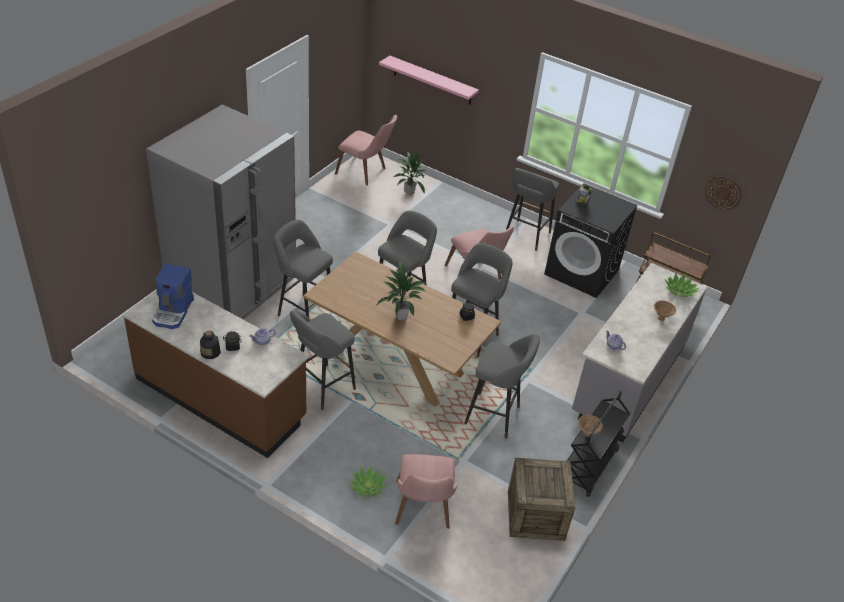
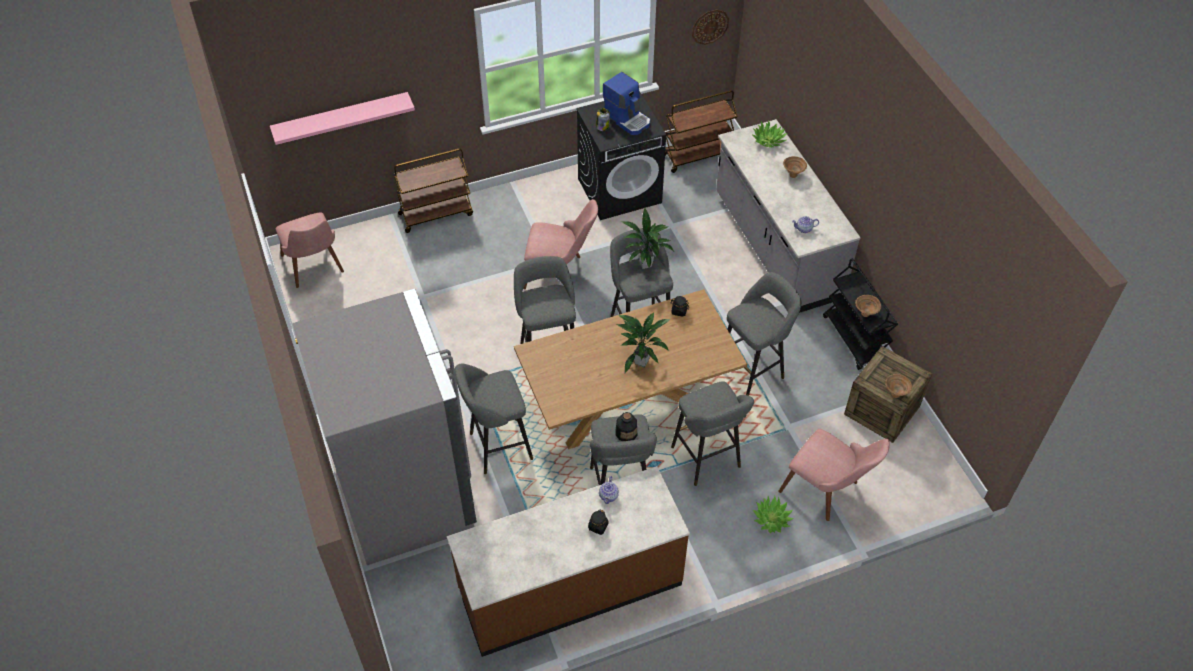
camera: 50 degrees left, 10 degrees up
coffee machine [152,264,194,329] -> coffee machine moved to [603,72,650,135]
bottle [200,331,221,359] -> bottle moved to [616,412,637,441]
pink chair [335,115,397,185] -> pink chair turned 90 degrees clockwise [276,212,344,288]
potted plant [394,150,427,195] -> potted plant moved to [621,208,675,269]
grey stool [506,168,559,251] -> grey stool moved to [671,381,754,486]
none -> brown cart [393,149,473,233]
none -> brown bowl [885,374,912,398]

